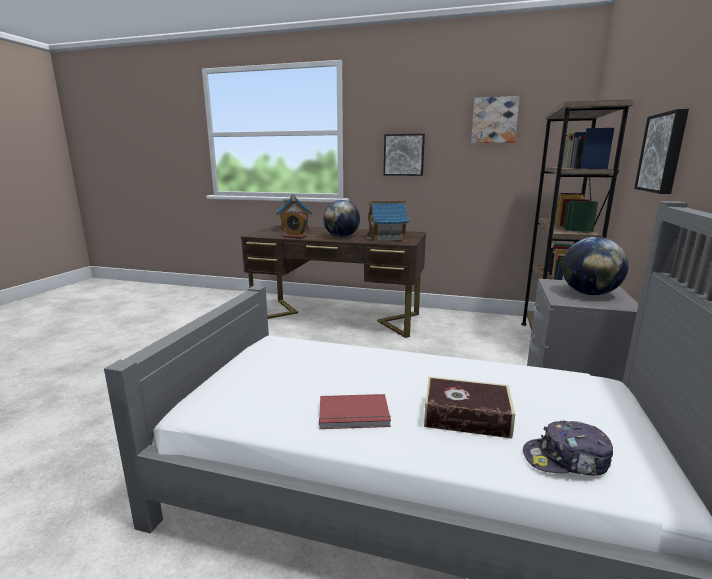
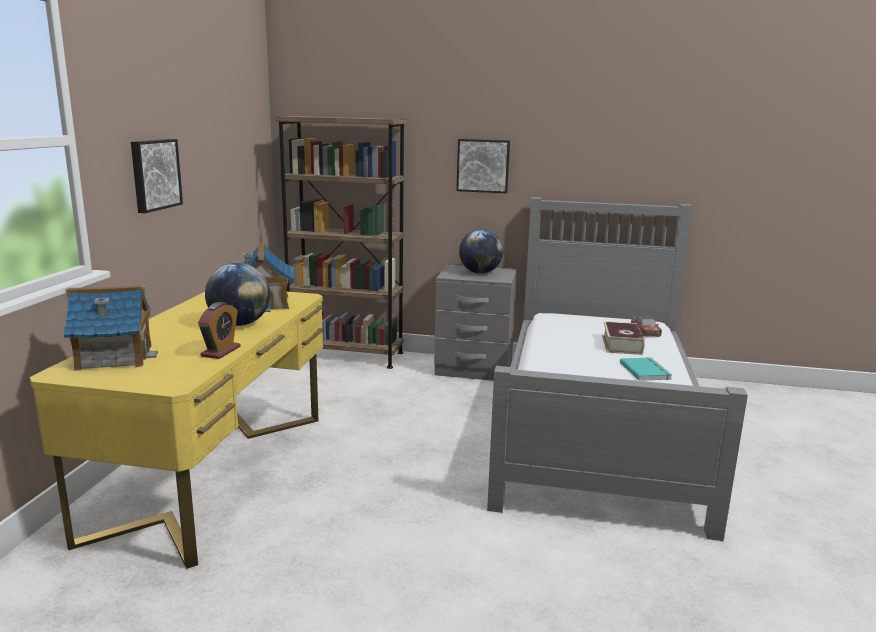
camera: 95 degrees left, 0 degrees up
brown desk [241,226,426,338] -> yellow desk [30,292,324,569]
red book [319,394,391,429] -> turquoise book [620,357,672,381]
picture [471,96,520,143] -> none
cap [523,421,613,476] -> toy car [631,316,662,337]

